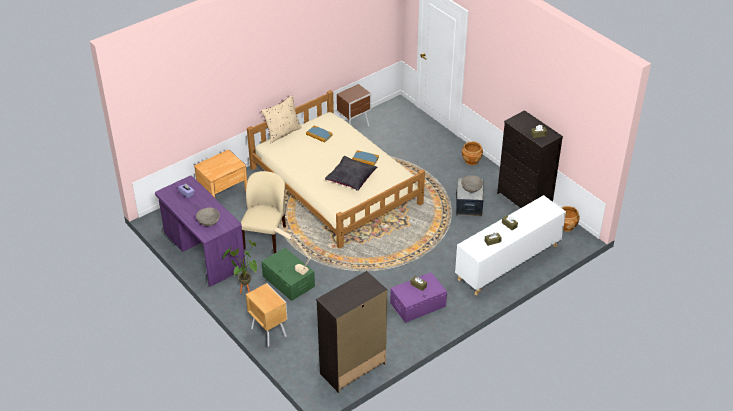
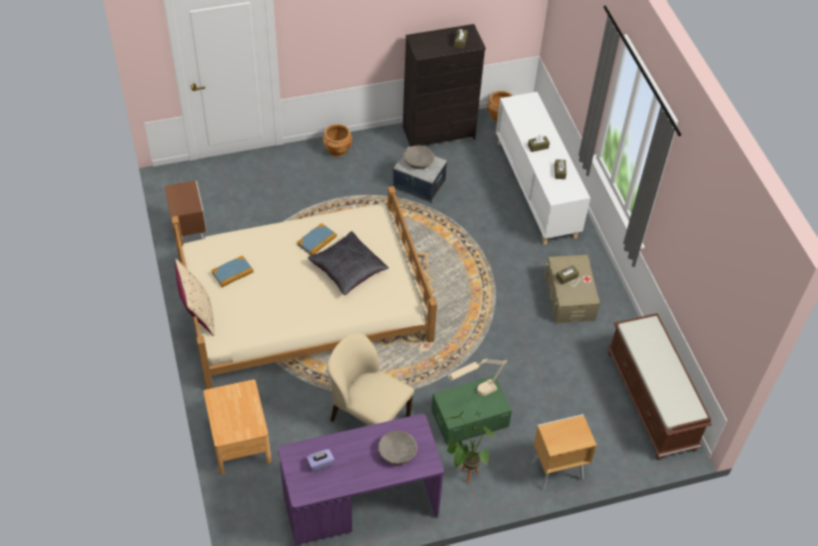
camera: 70 degrees left, 10 degrees up
black dresser [316,271,388,393] -> brown bench [607,313,712,460]
purple storage box [390,272,447,323] -> beige storage box [544,255,600,323]

